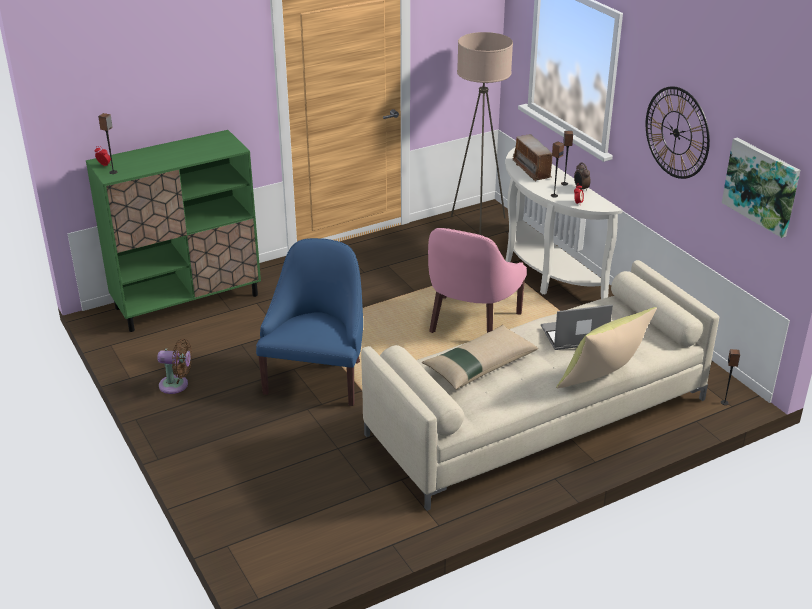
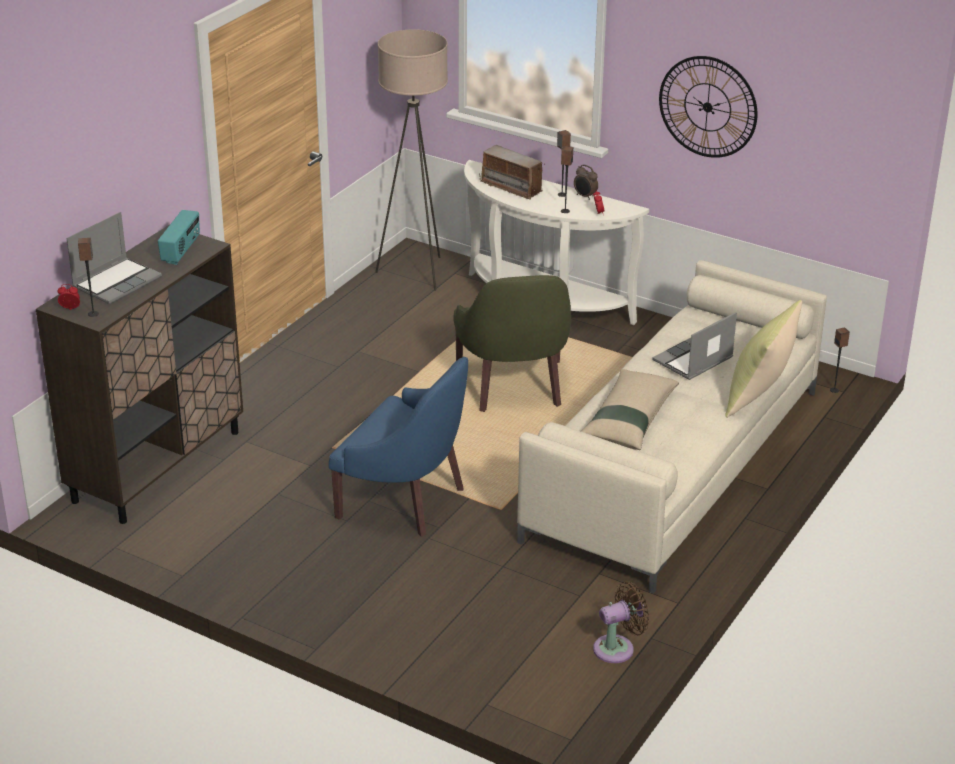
camera: 30 degrees left, 0 degrees up
green cabinet [86,130,261,332] -> brown cabinet [36,225,243,524]
brown fan [157,339,192,394] -> brown fan moved to [593,582,649,663]
blue armchair [256,238,363,406] -> blue armchair turned 135 degrees clockwise [329,357,468,537]
pink armchair [428,228,527,333] -> green armchair [453,275,571,412]
picture [722,138,800,238] -> none
none -> laptop [66,212,162,304]
none -> radio [158,210,200,265]

